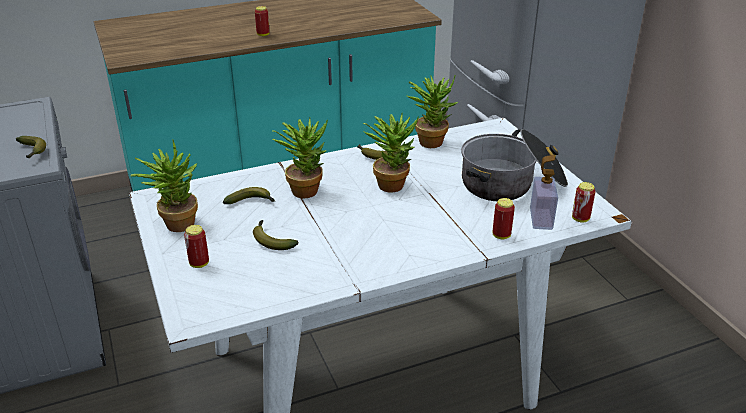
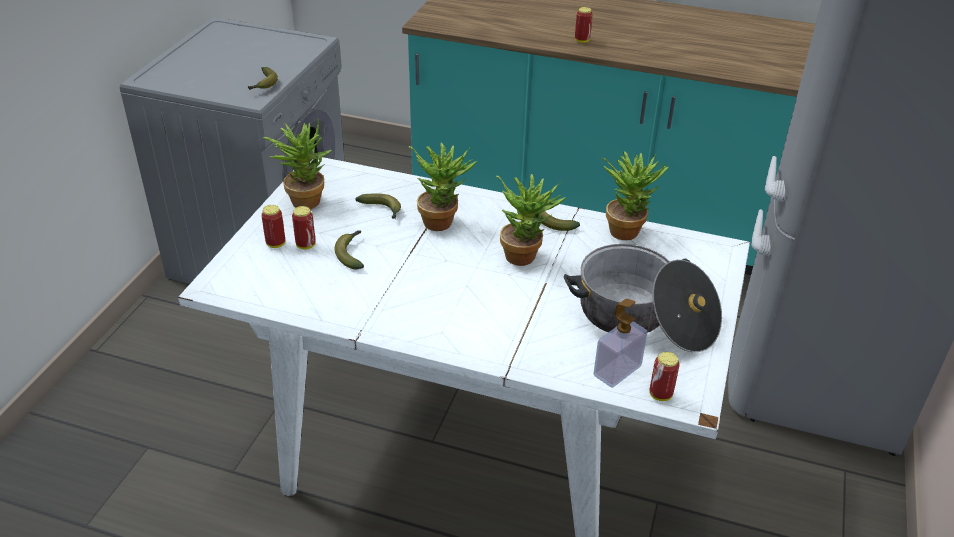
camera: 40 degrees right, 5 degrees up
can [493,198,515,239] -> can moved to [292,206,316,250]

